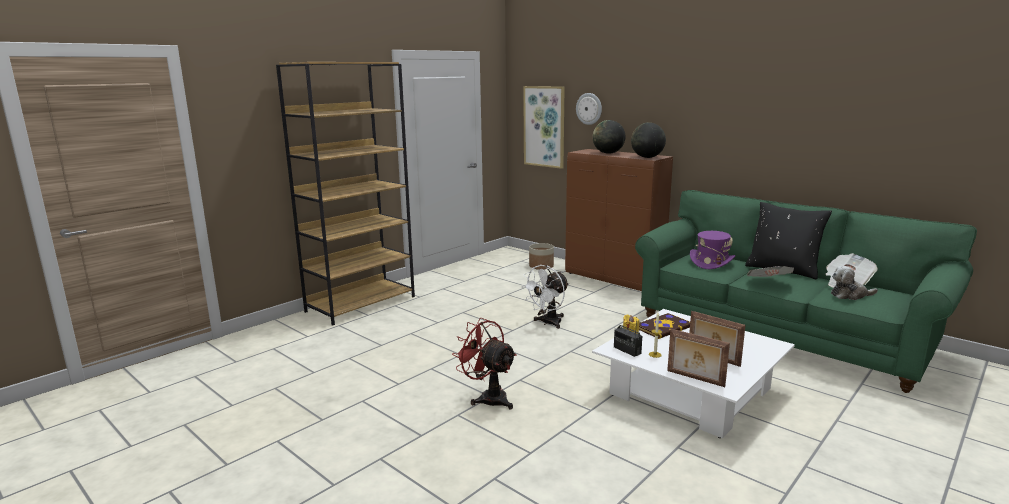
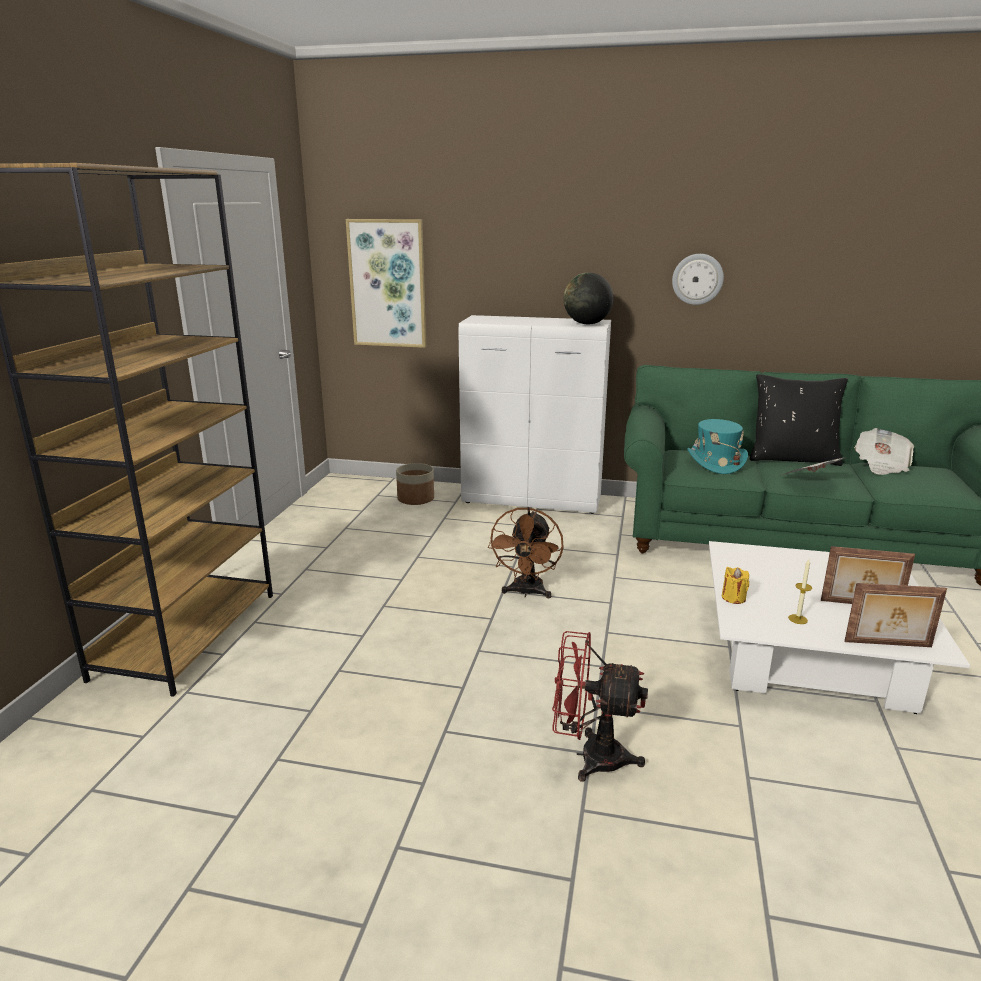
camera: 30 degrees left, 5 degrees up
white fan [521,265,569,329] -> brown fan [488,507,564,598]
brown cabinet [565,149,673,291] -> white cabinet [459,315,611,514]
wall clock [576,93,602,125] -> wall clock moved to [672,254,724,305]
globe [593,120,625,154] -> none
radio [614,317,642,357] -> none
book [639,313,690,339] -> none
purple hat [690,231,735,269] -> turquoise hat [687,419,748,474]
plush toy [831,266,878,300] -> none

